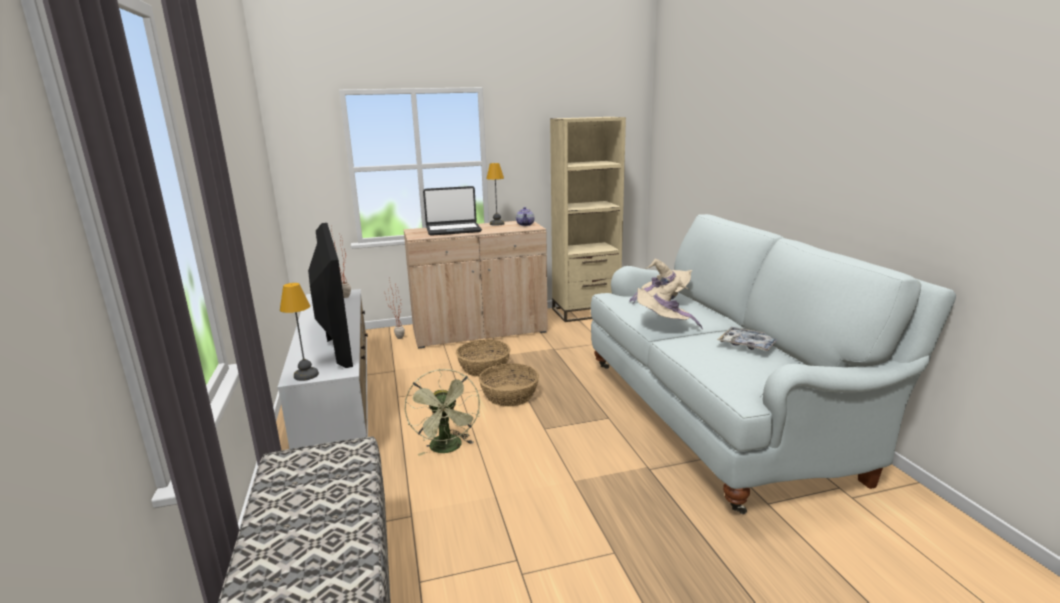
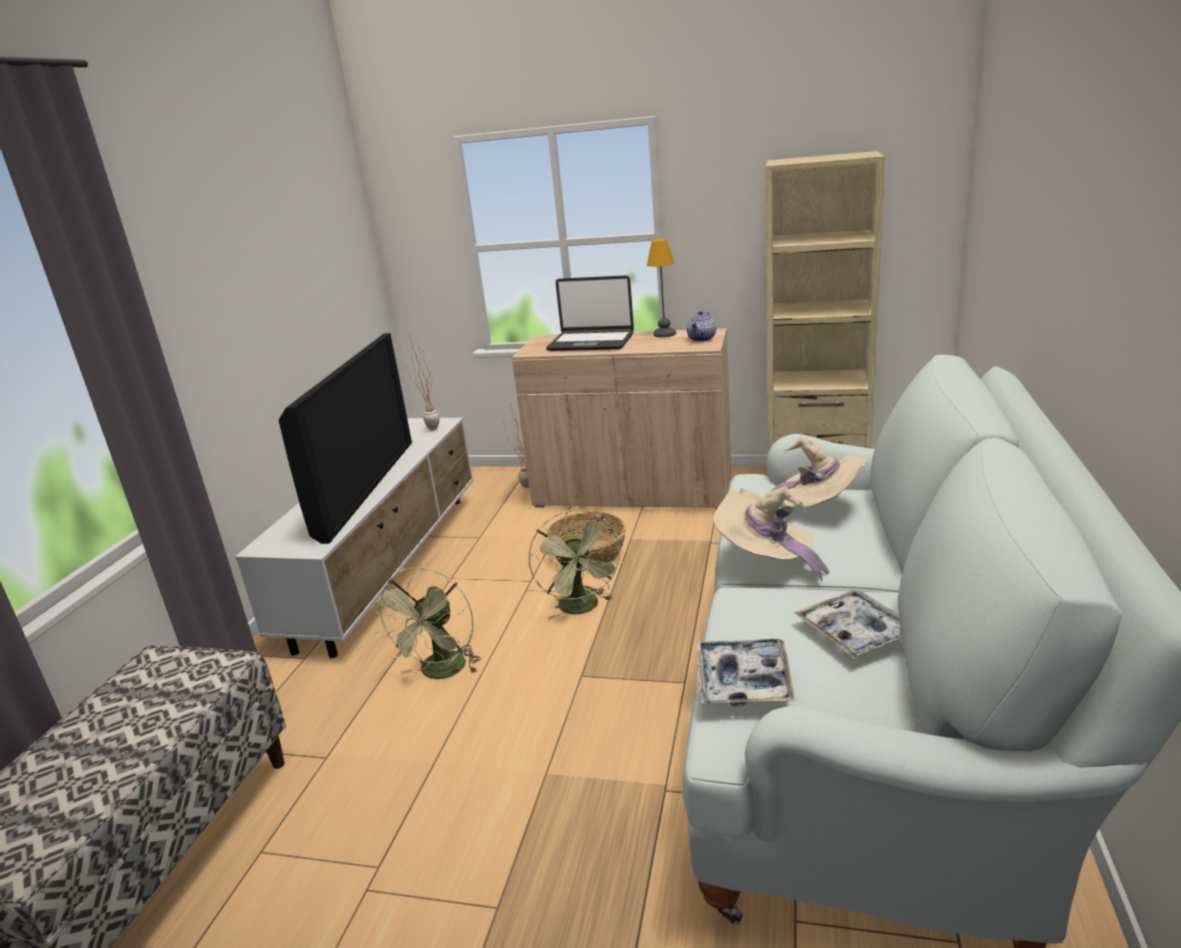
camera: 30 degrees right, 5 degrees up
table lamp [280,283,319,381] -> none
basket [479,363,539,407] -> green fan [529,509,623,620]
none -> tray [696,639,795,707]

